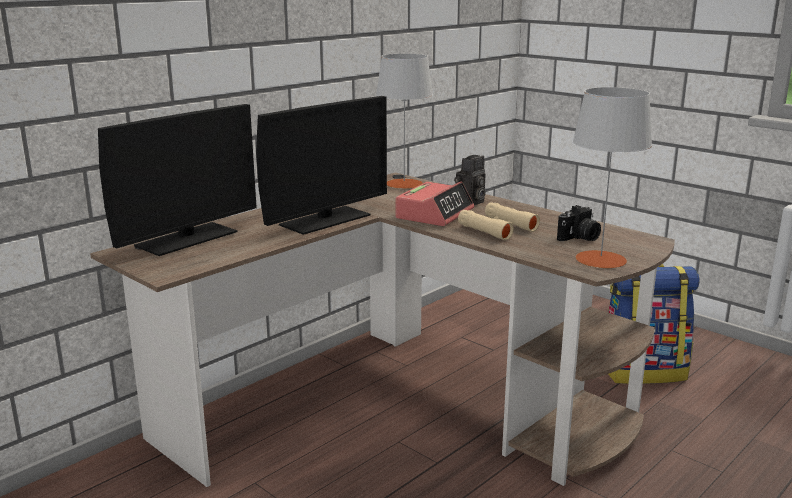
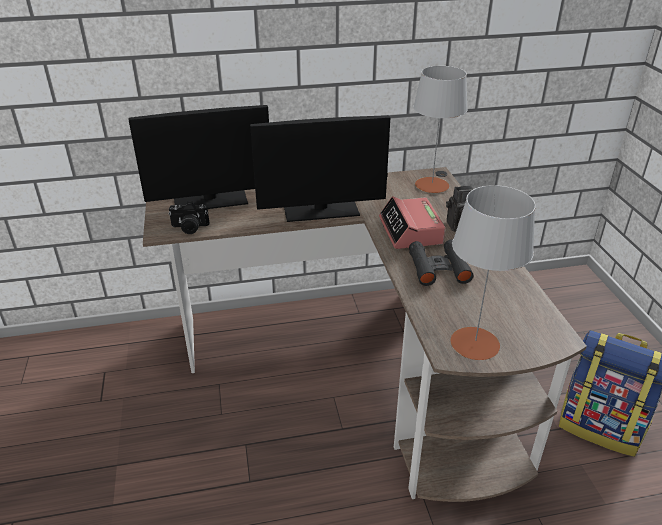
camera: 35 degrees right, 15 degrees up
alarm clock [396,182,474,226] -> alarm clock turned 105 degrees clockwise [379,196,445,249]
beige binoculars [458,202,540,240] -> black binoculars [409,239,474,286]
camera [557,205,601,241] -> camera moved to [169,201,209,234]

